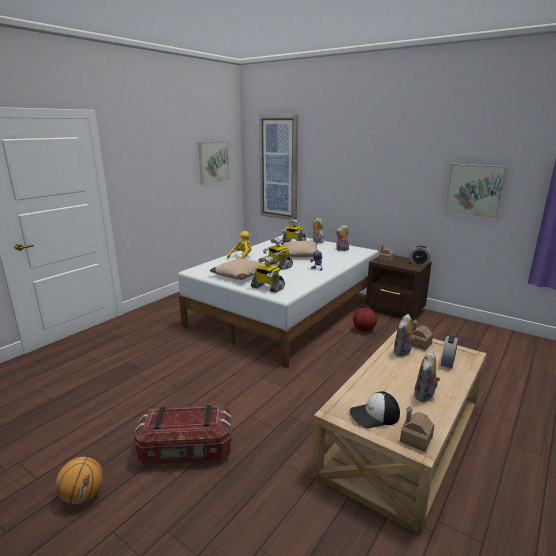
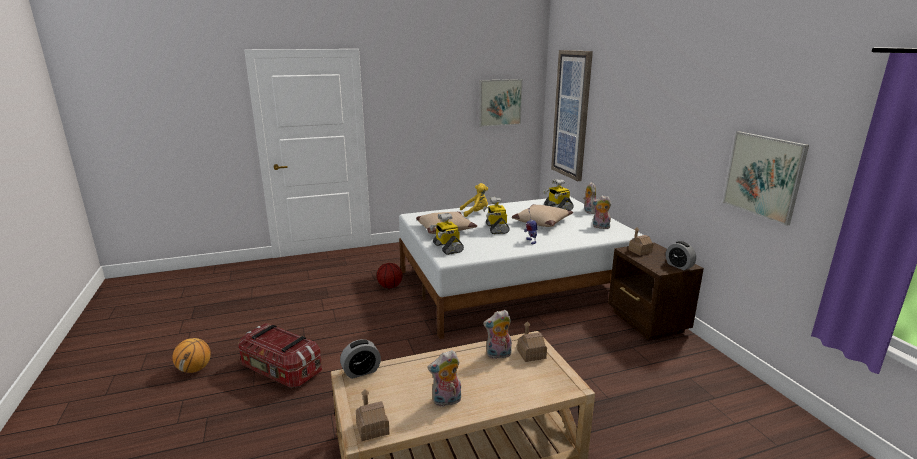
camera: 35 degrees right, 0 degrees up
cap [350,391,400,428] -> none
basketball [353,308,377,331] -> basketball moved to [377,263,402,288]
alarm clock [441,335,458,368] -> alarm clock moved to [340,339,381,379]

